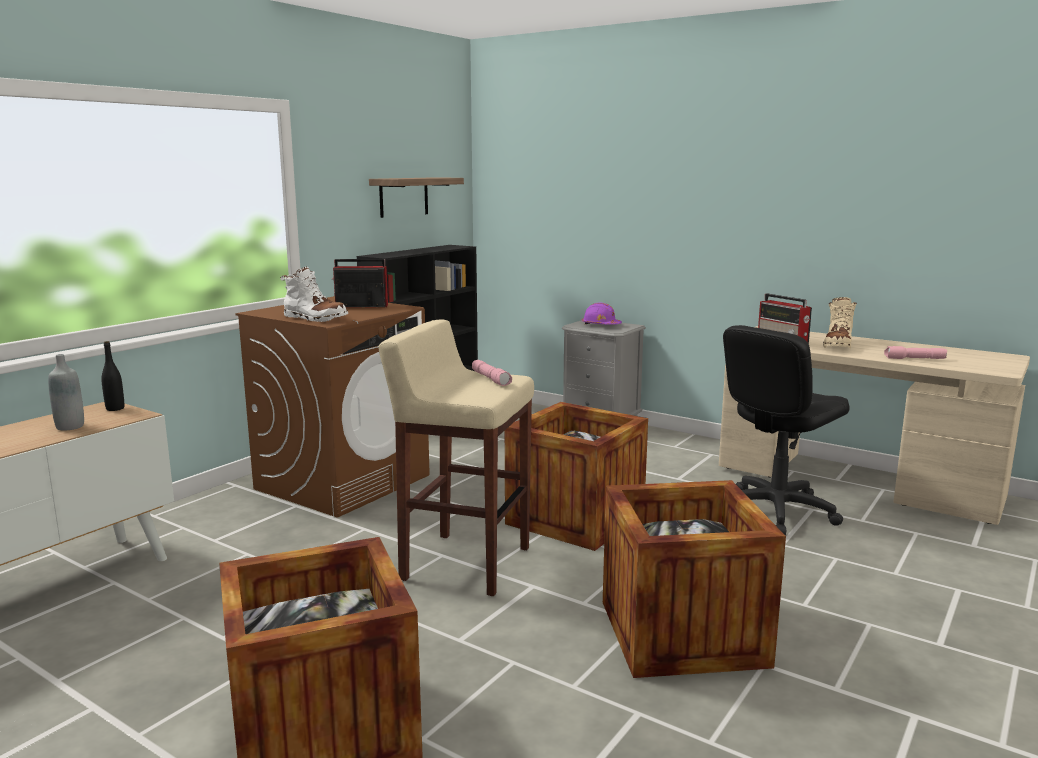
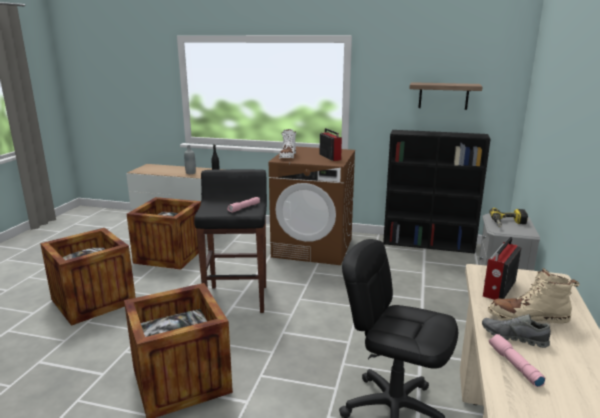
camera: 70 degrees right, 5 degrees up
beige stool [378,319,534,596] -> black stool [194,169,267,313]
crate [505,402,648,551] -> crate moved to [127,197,201,270]
purple hard hat [582,302,622,325] -> power drill [489,208,528,227]
none -> grey shoe [482,314,551,348]

